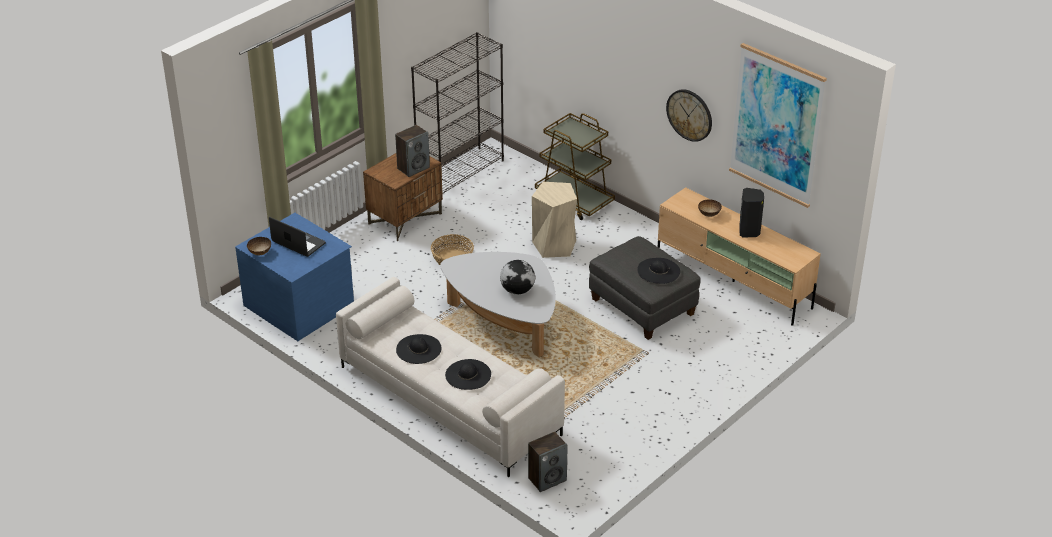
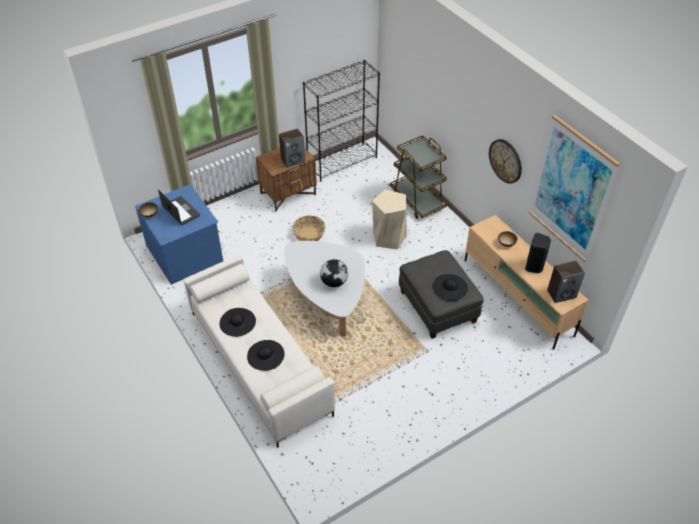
camera: 15 degrees right, 10 degrees up
speaker [528,432,568,492] -> speaker moved to [547,261,585,303]

